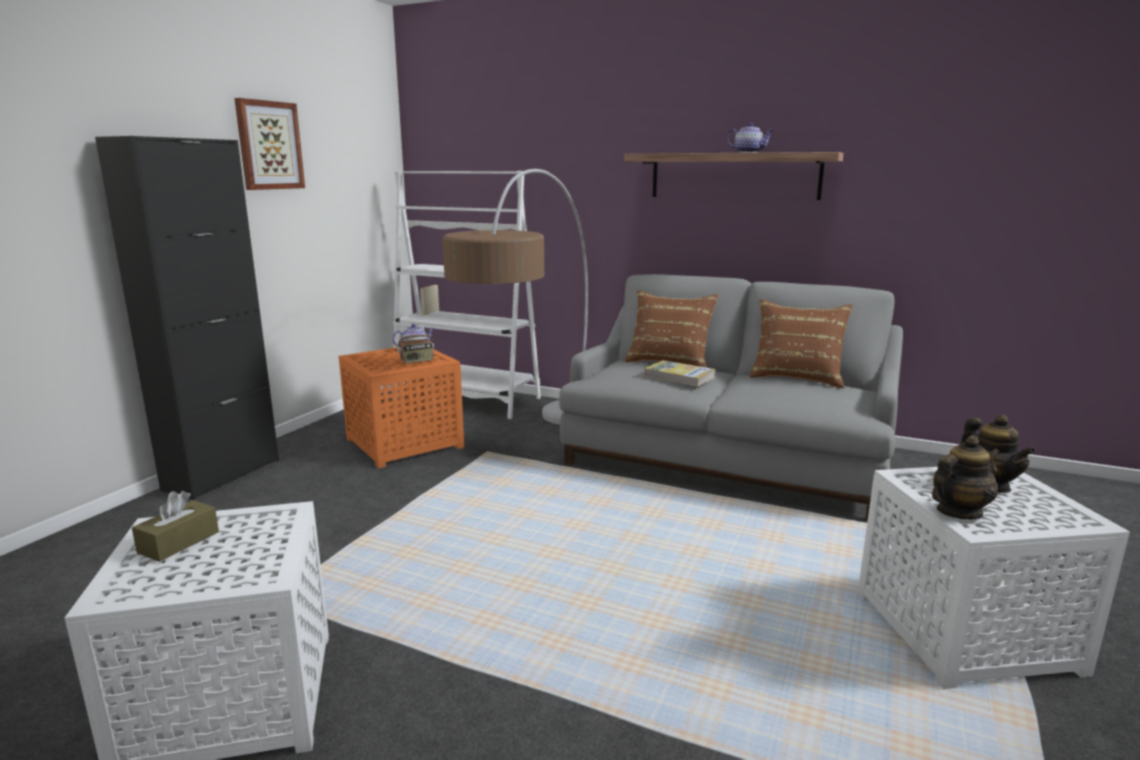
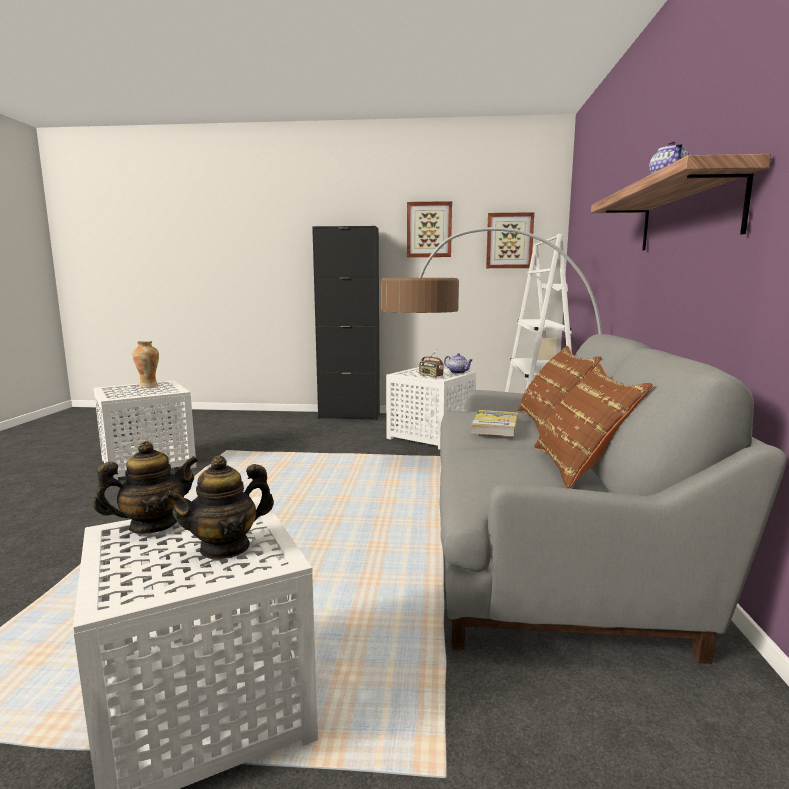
camera: 70 degrees right, 5 degrees down
brown tissue box [132,491,219,562] -> vase [132,341,159,388]
orange side table [338,347,464,468] -> white side table [386,367,476,449]
teapot [932,435,1000,520] -> teapot turned 75 degrees counterclockwise [93,441,198,534]
none -> picture [486,212,534,268]

